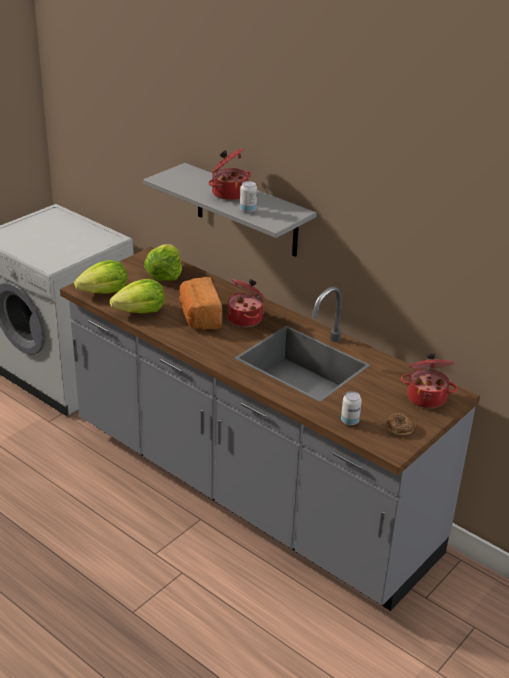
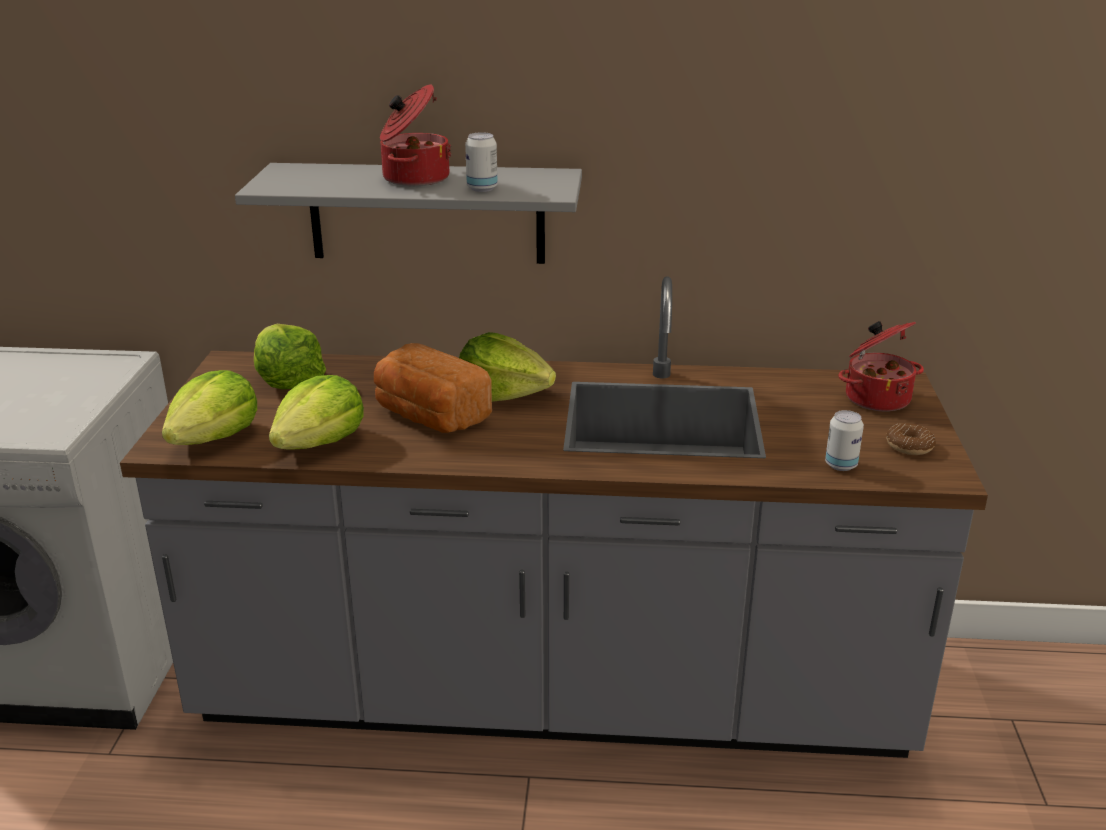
camera: 35 degrees left, 5 degrees down
cooking pot [227,279,266,327] -> lettuce [459,332,556,402]

